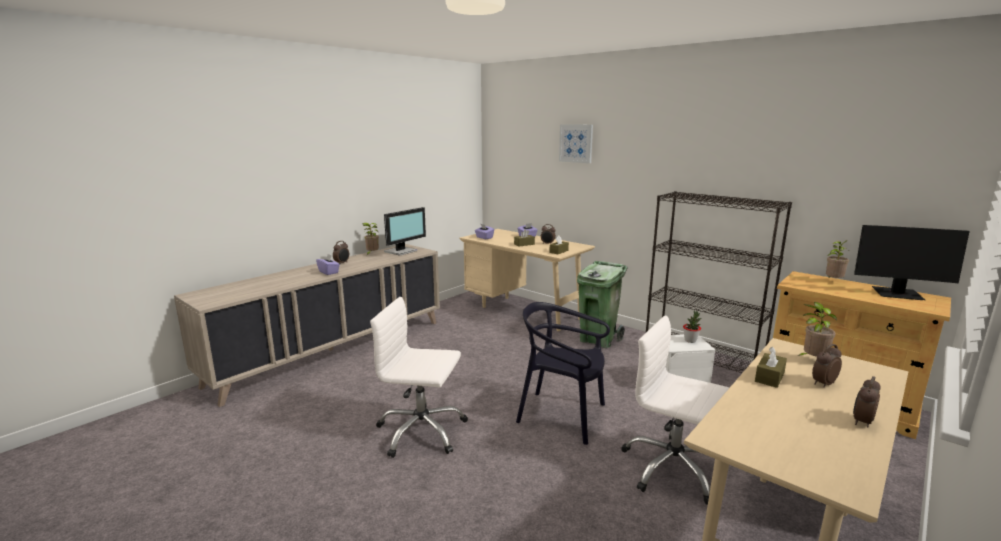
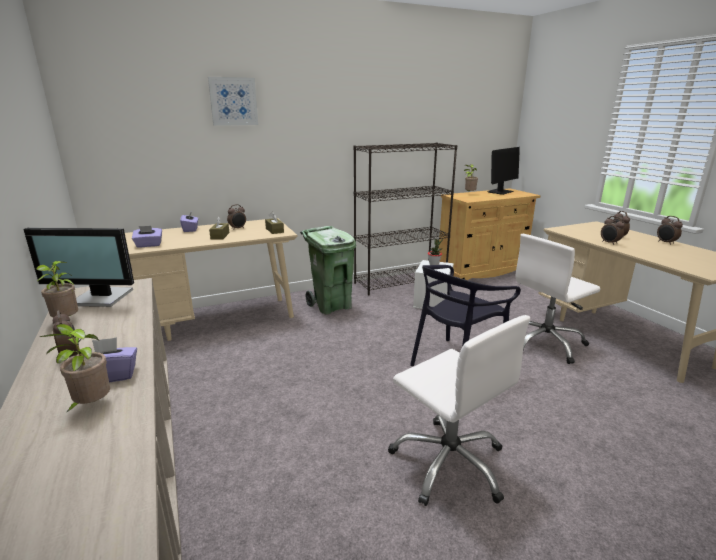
camera: 65 degrees left, 5 degrees up
white office chair [370,297,468,458] -> white office chair turned 75 degrees counterclockwise [388,315,530,506]
monitor [384,207,426,256] -> monitor turned 120 degrees clockwise [23,228,134,307]
brown tissue box [755,347,787,388] -> alarm clock [601,216,625,245]
potted plant [798,302,837,357] -> potted plant moved to [40,324,110,414]

